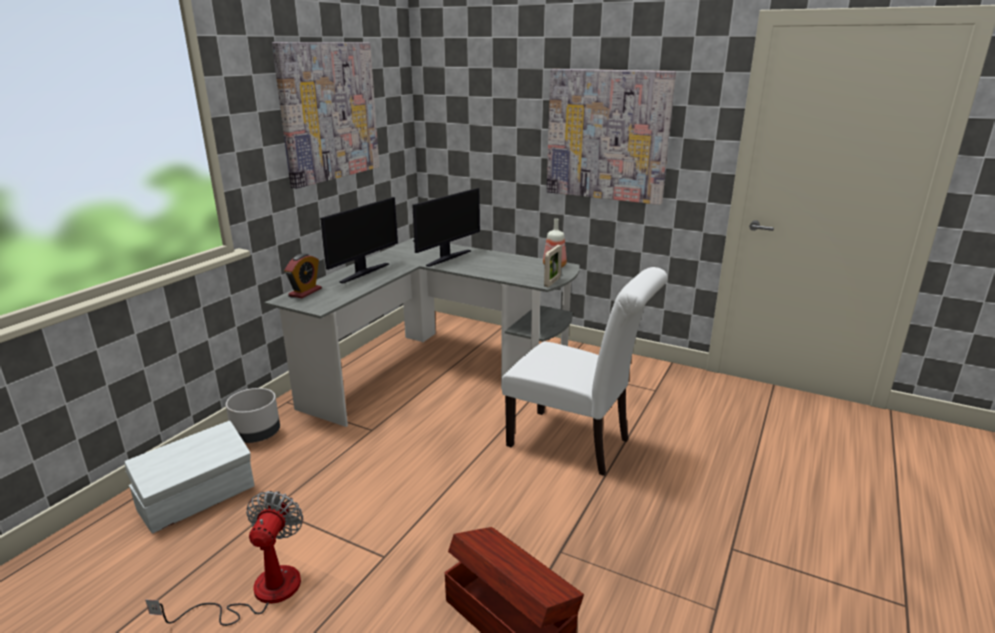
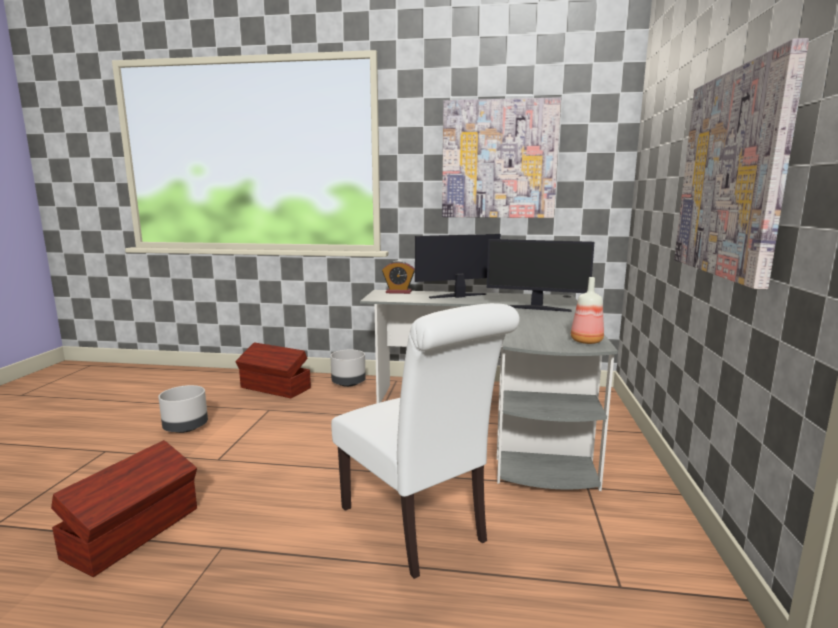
camera: 70 degrees right, 10 degrees down
white storage box [125,421,254,534] -> brown storage box [235,342,311,398]
fan [145,491,303,626] -> grey planter [158,385,208,433]
monitor [320,197,398,284] -> monitor turned 150 degrees clockwise [415,234,501,298]
white chair [501,267,667,476] -> white chair turned 45 degrees counterclockwise [331,303,520,579]
picture frame [544,245,562,287] -> none

